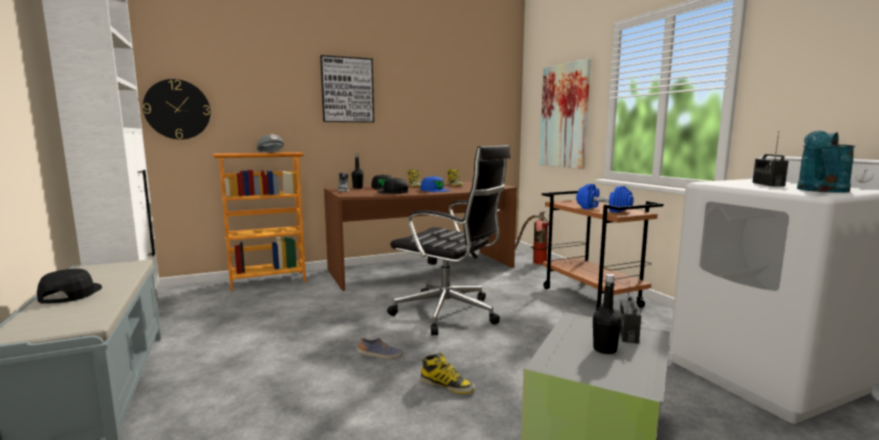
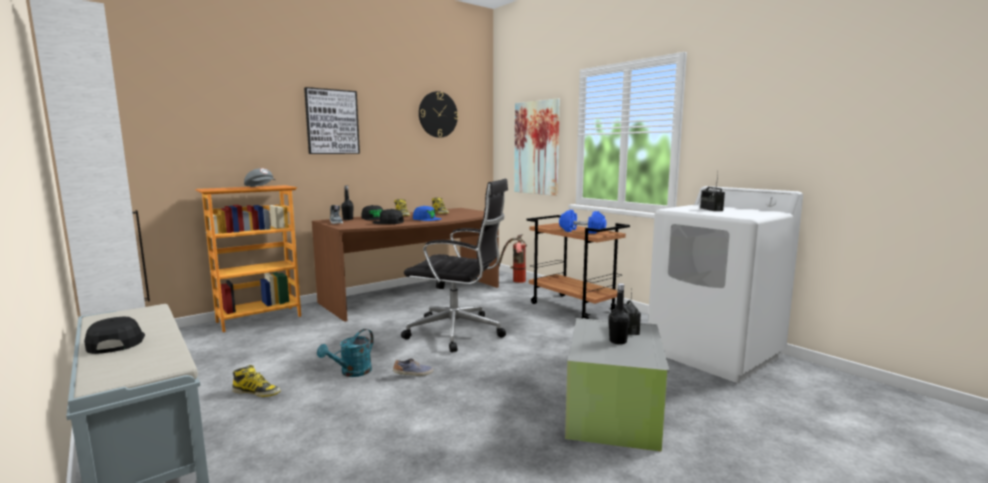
camera: 15 degrees left, 0 degrees up
wall clock [143,79,210,140] -> wall clock moved to [419,91,458,138]
boot [420,353,475,394] -> boot moved to [232,365,281,397]
turquoise watering can [797,131,855,193] -> turquoise watering can moved to [317,329,374,377]

